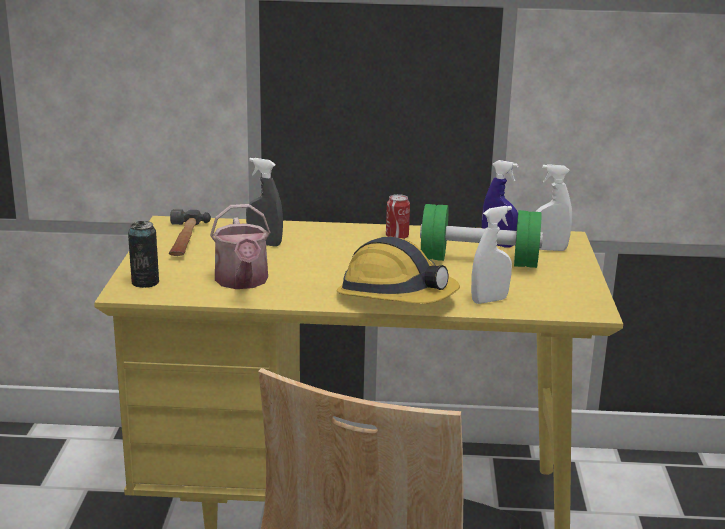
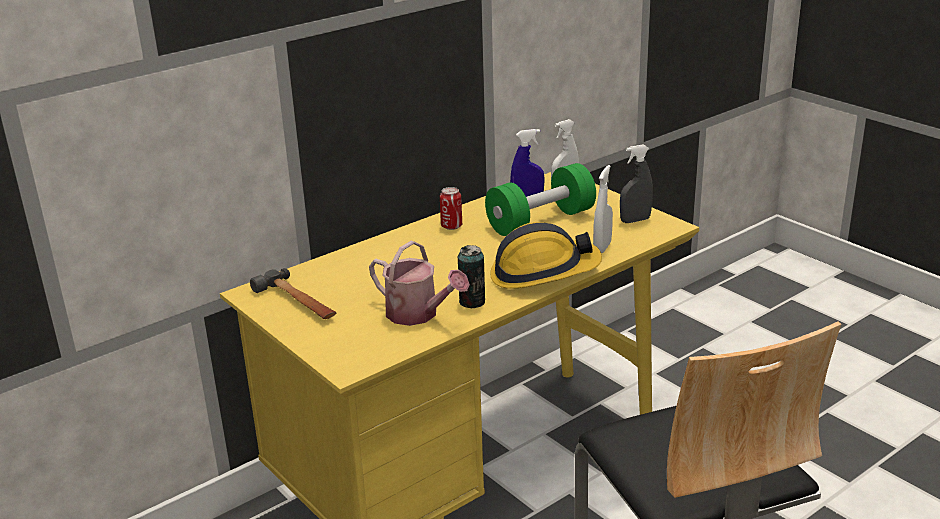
camera: 40 degrees left, 5 degrees up
can [128,221,159,288] -> can moved to [458,245,485,308]
grey spray bottle [246,158,283,247] -> grey spray bottle moved to [620,144,653,223]

